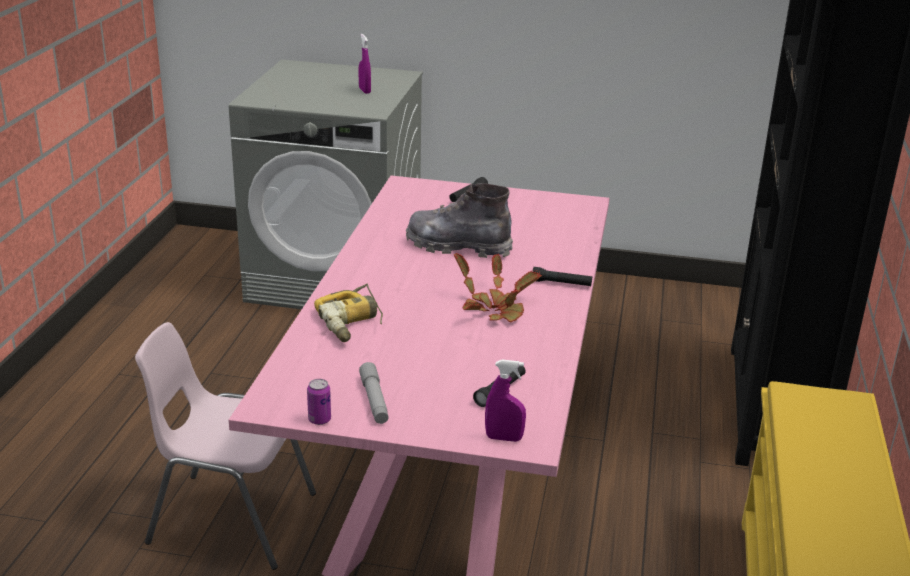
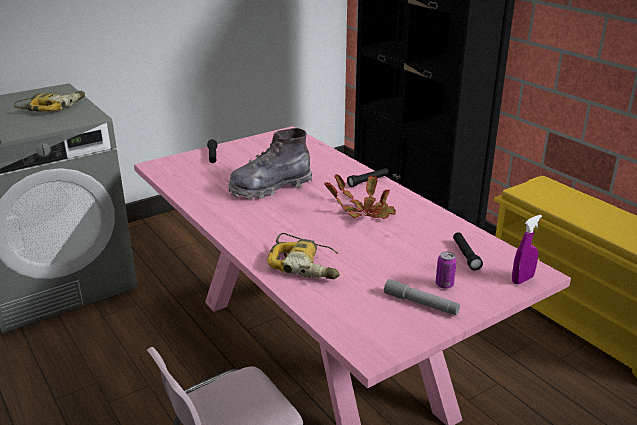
camera: 45 degrees left, 0 degrees up
can [307,379,331,425] -> can moved to [436,252,457,289]
purple spray bottle [359,34,371,94] -> power drill [14,91,85,111]

